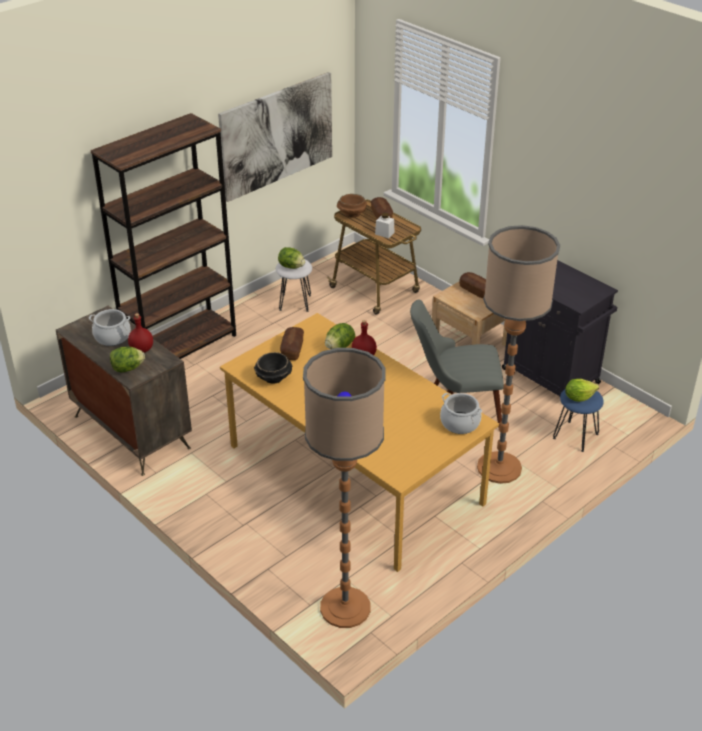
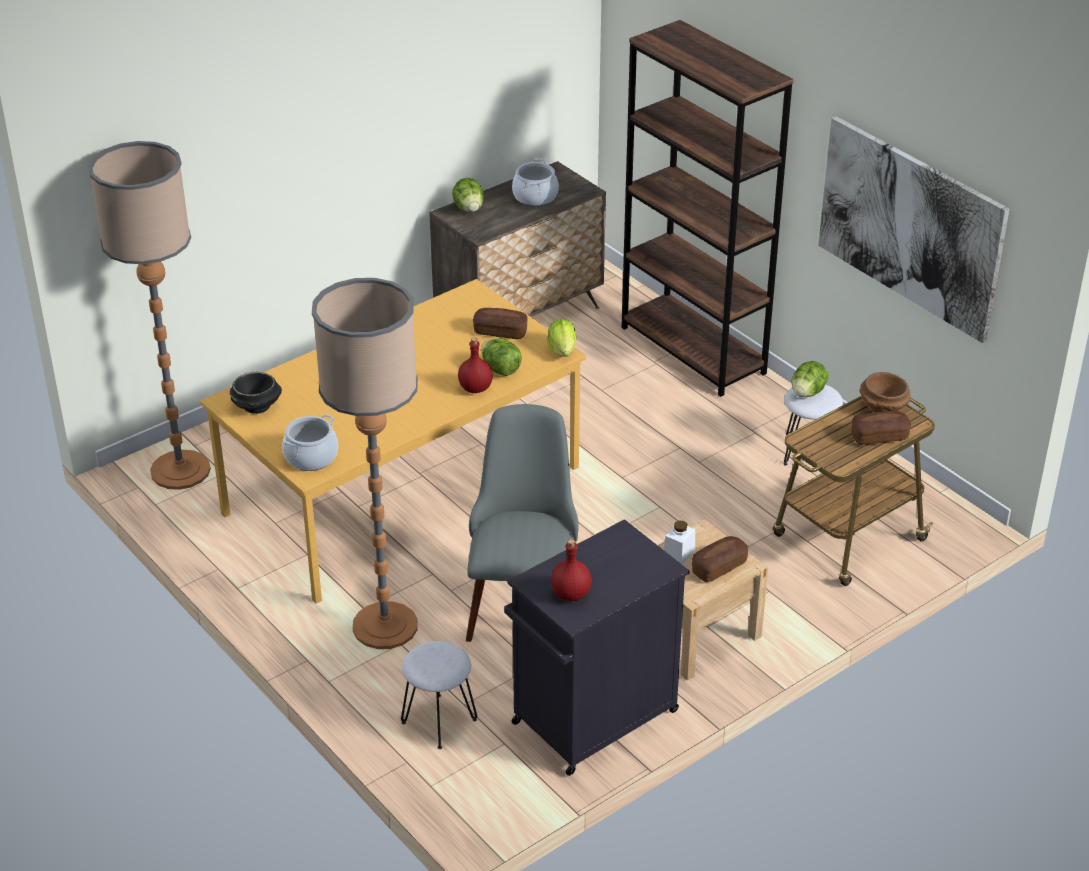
camera: 95 degrees right, 0 degrees up
red bottle [128,313,153,353] -> red bottle moved to [551,539,591,601]
black bowl [254,352,292,383] -> black bowl moved to [230,372,282,414]
white jar [375,213,394,238] -> white jar moved to [664,520,695,564]
blue stool [553,389,604,452] -> white stool [401,641,477,749]
lettuce [565,379,599,402] -> lettuce moved to [547,319,576,357]

